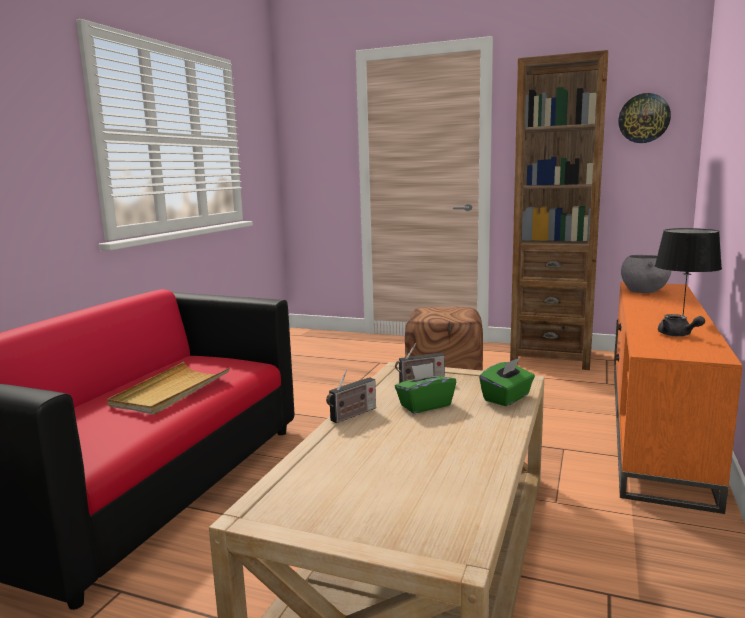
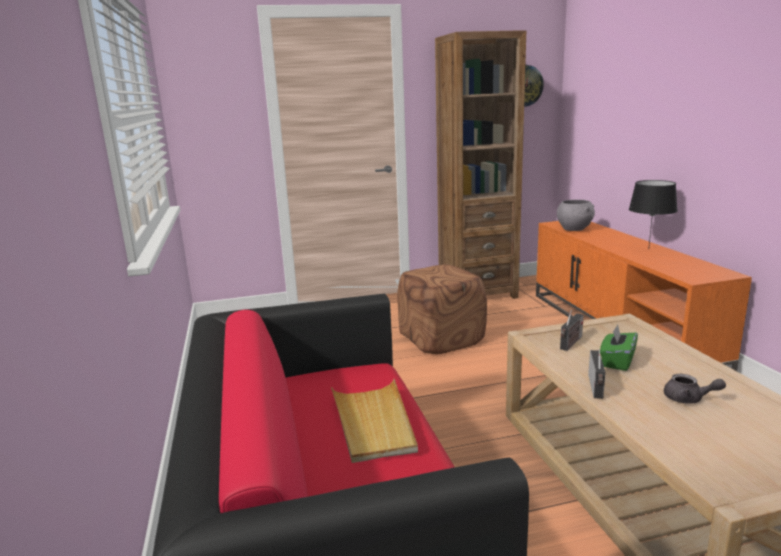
camera: 35 degrees left, 5 degrees up
green tissue box [479,358,535,406] -> none
grey teapot [658,314,705,337] -> grey teapot moved to [664,374,726,404]

